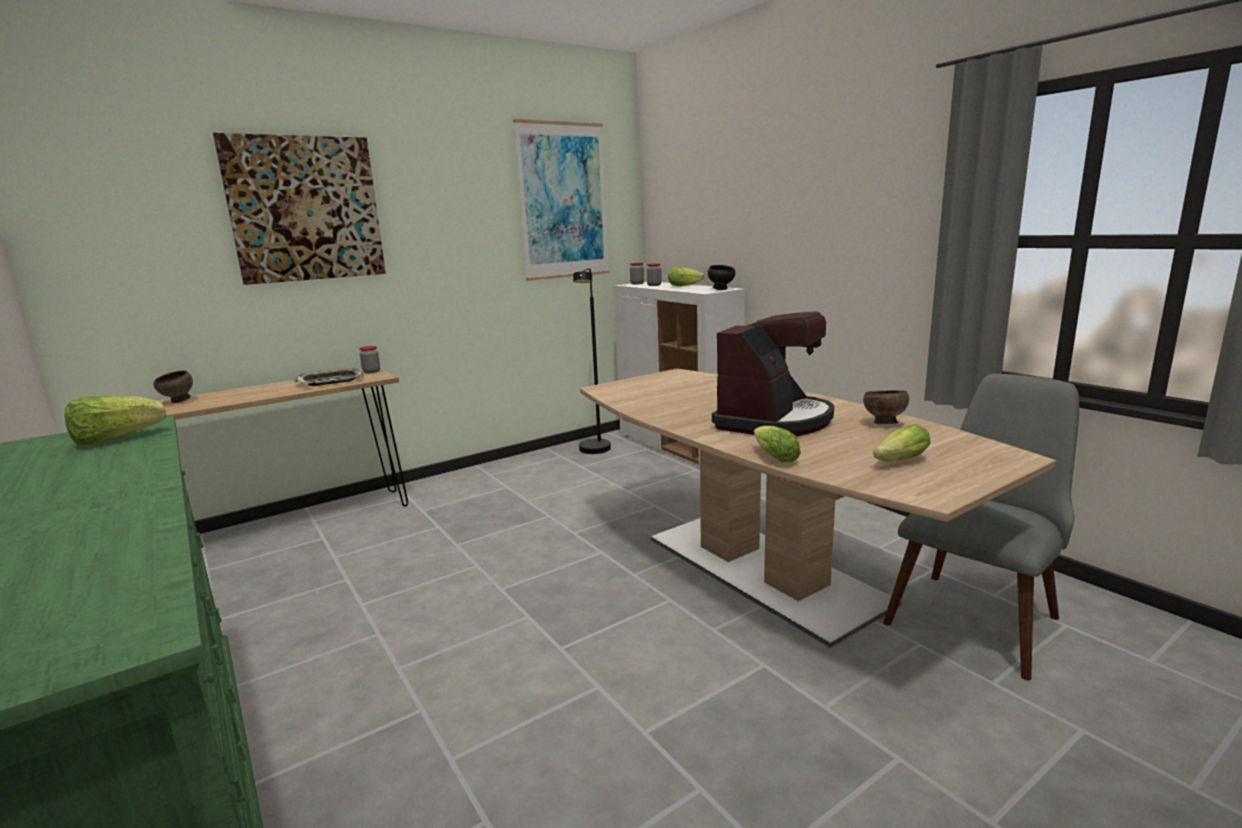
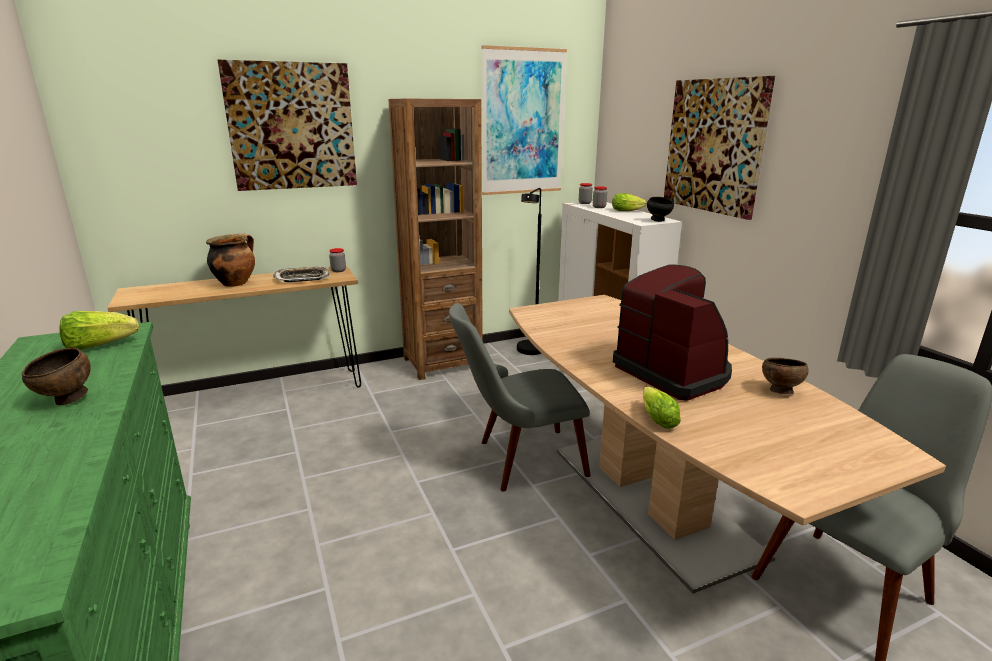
camera: 10 degrees right, 5 degrees up
brown bowl [153,371,193,403] -> brown bowl moved to [22,348,91,405]
coffee machine [712,311,834,436] -> coffee machine turned 75 degrees counterclockwise [613,264,732,401]
lettuce [873,424,930,462] -> none
none -> cooking pot [206,233,255,287]
none -> brown bookcase [388,99,483,380]
none -> grey chair [449,303,591,491]
none -> picture [664,76,775,220]

